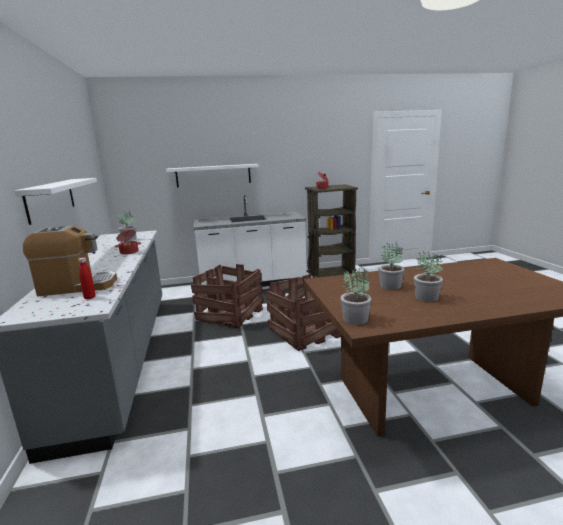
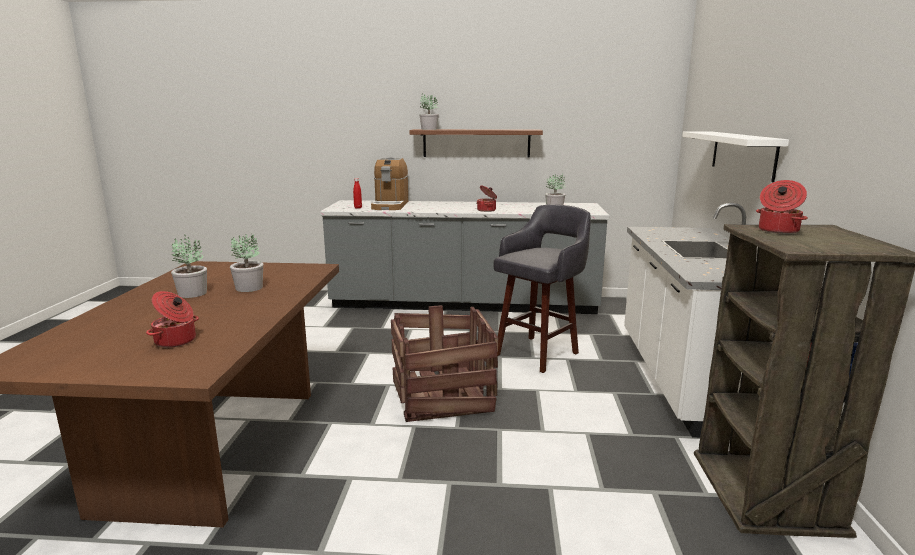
camera: 105 degrees right, 0 degrees up
white shelf [15,178,97,225] -> brown shelf [409,129,543,158]
crate [191,264,264,328] -> grey stool [494,205,591,373]
potted plant [340,268,371,325] -> potted plant moved to [419,94,439,130]
none -> cooking pot [146,291,199,348]

